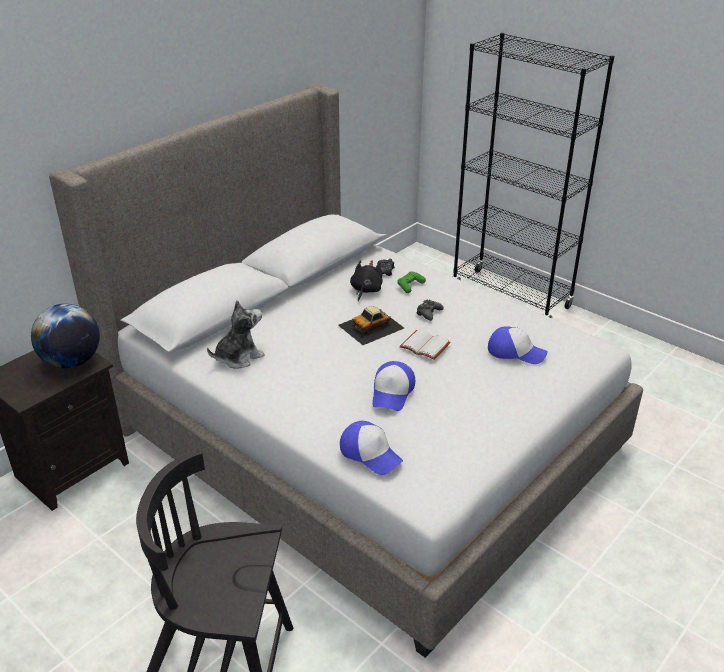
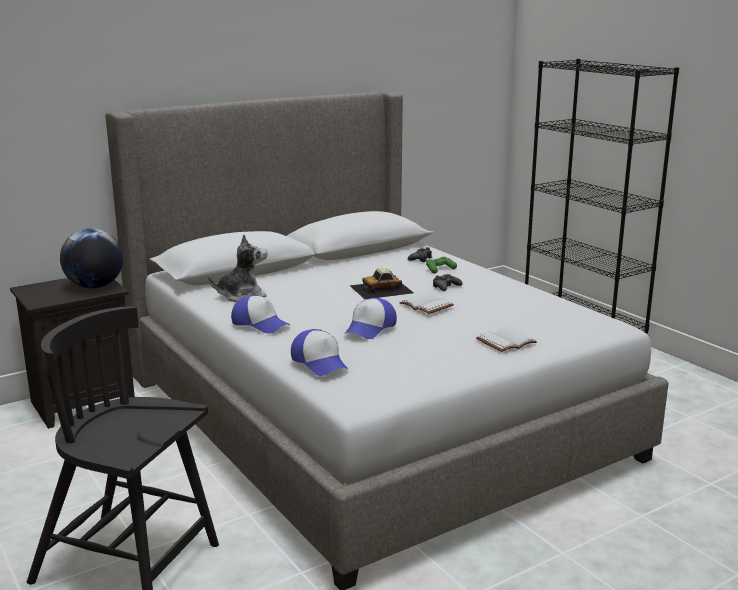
camera: 15 degrees right, 15 degrees down
black plush toy [350,260,383,301] -> none
cap [488,326,547,364] -> cap moved to [231,295,290,334]
none -> white book [476,327,537,352]

